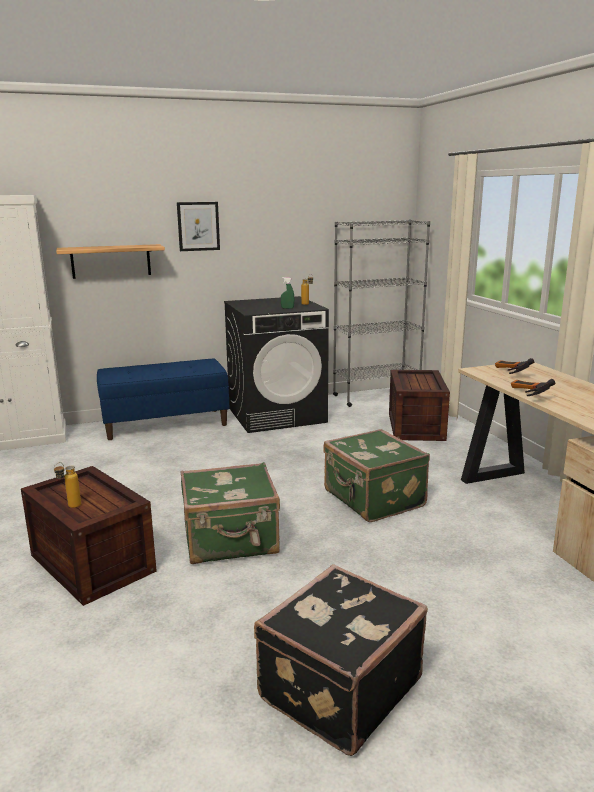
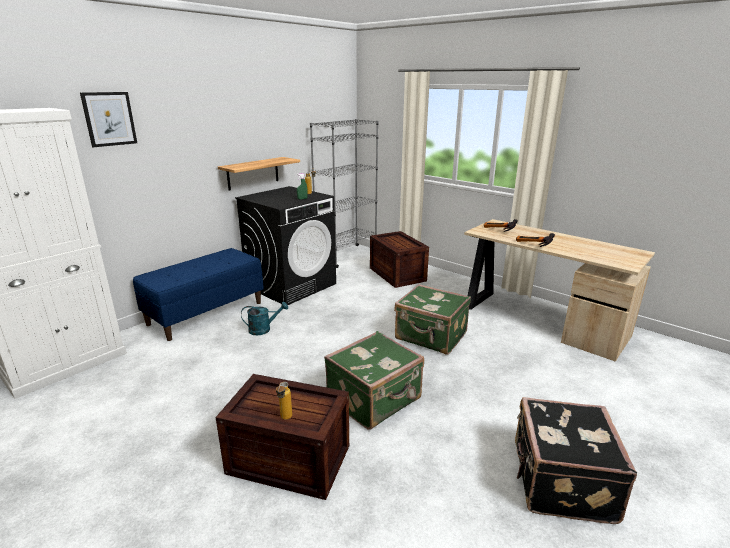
camera: 30 degrees left, 5 degrees up
shelf [56,244,165,279] -> shelf moved to [218,157,300,191]
picture [177,202,220,251] -> picture moved to [80,92,137,147]
none -> turquoise watering can [241,302,288,335]

